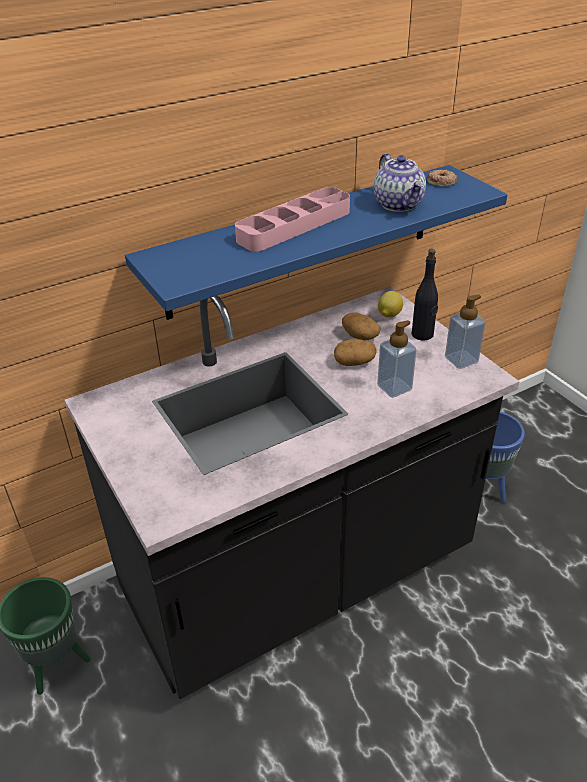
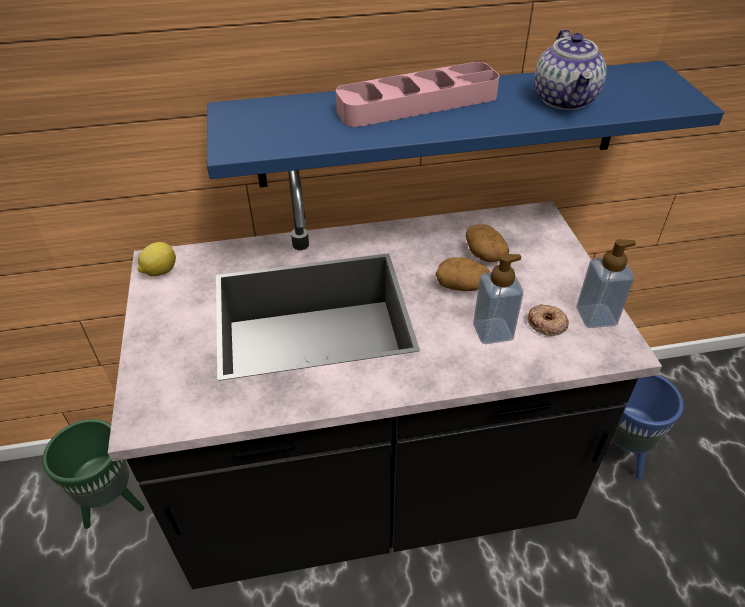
camera: 20 degrees right, 5 degrees up
lemon [378,291,403,318] -> lemon moved to [138,242,176,276]
black bottle [412,249,438,341] -> none
donut [427,170,457,186] -> donut moved to [528,304,569,336]

